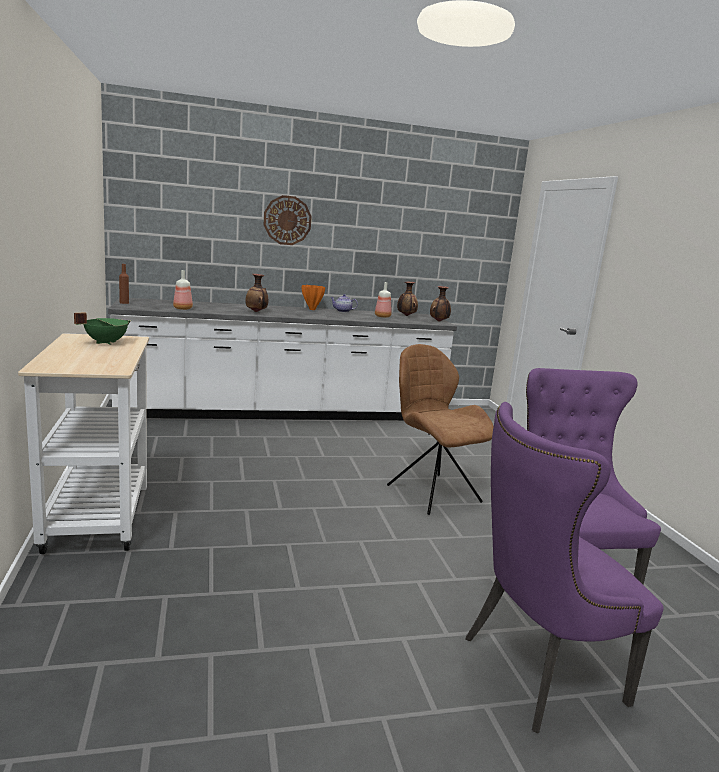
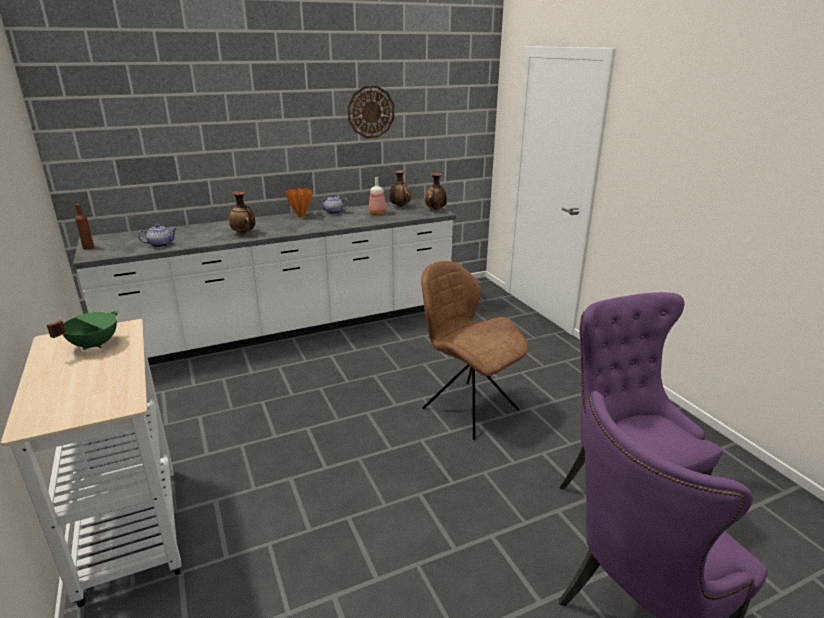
camera: 10 degrees left, 10 degrees up
bottle [173,270,193,310] -> teapot [138,224,177,248]
wall clock [264,195,312,245] -> wall clock moved to [348,86,394,138]

